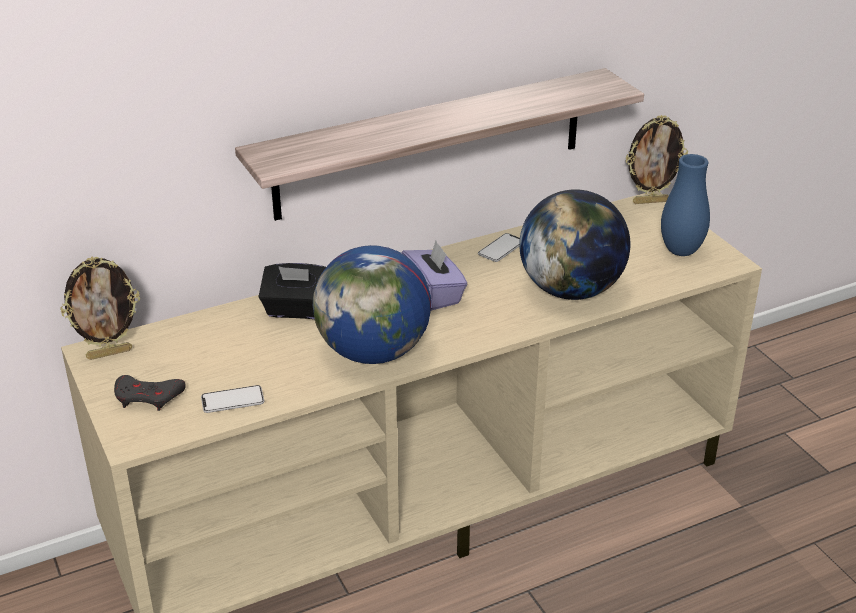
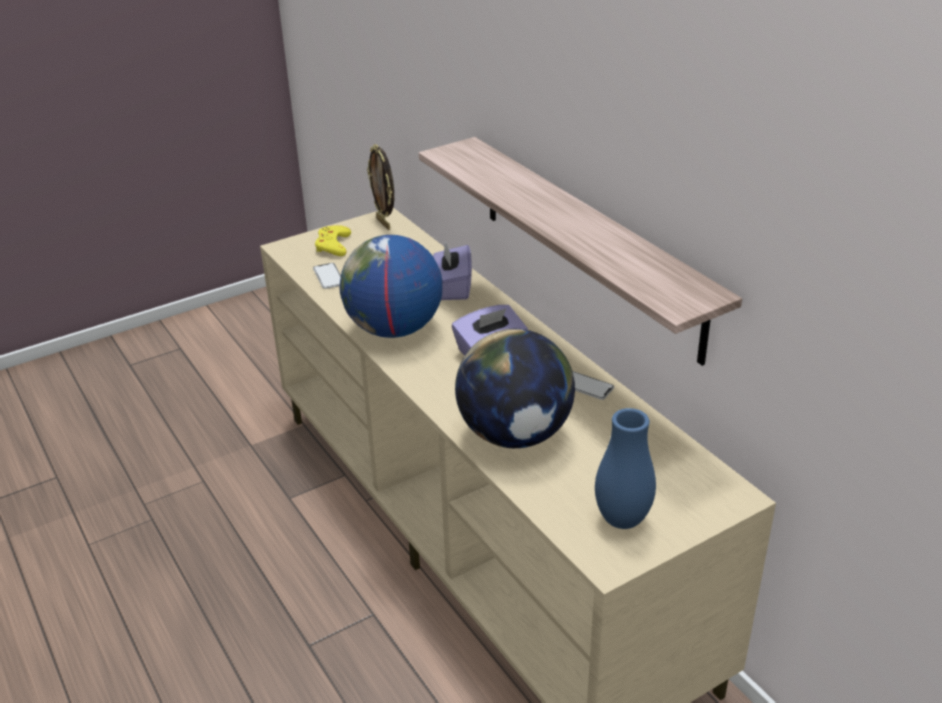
camera: 85 degrees right, 0 degrees up
grey game controller [114,375,186,411] -> yellow game controller [315,225,351,256]
black tissue box [258,263,326,319] -> purple tissue box [433,241,472,300]
picture frame [626,115,688,204] -> none

